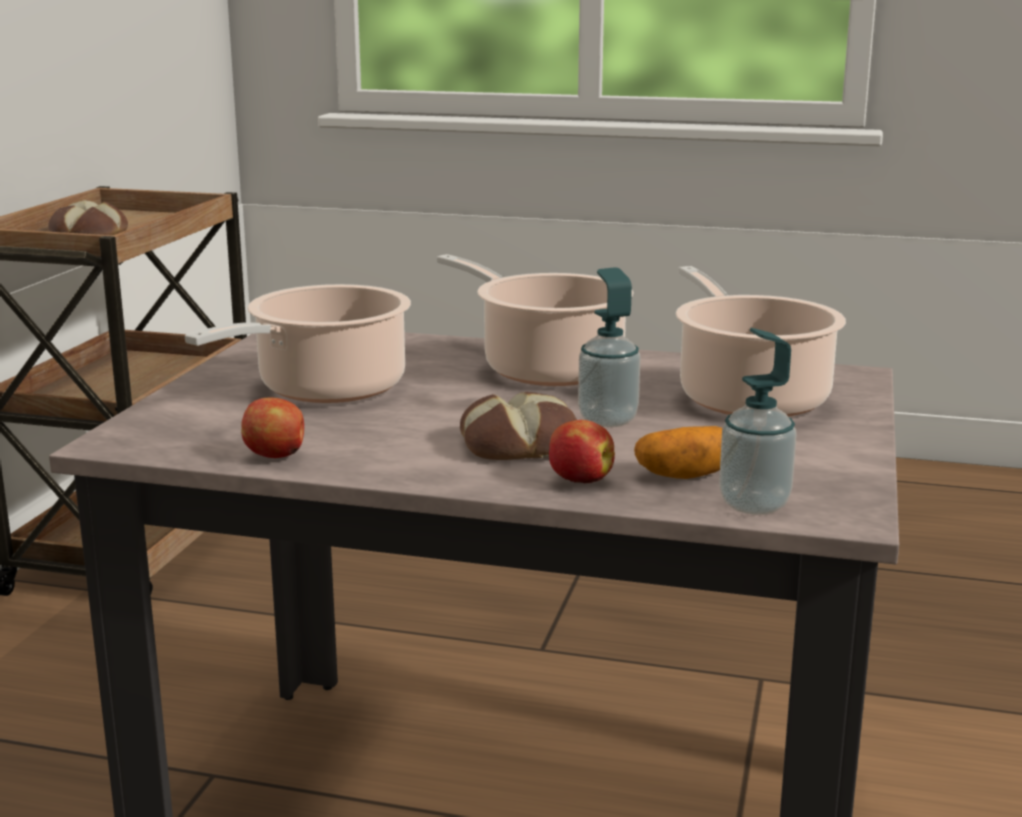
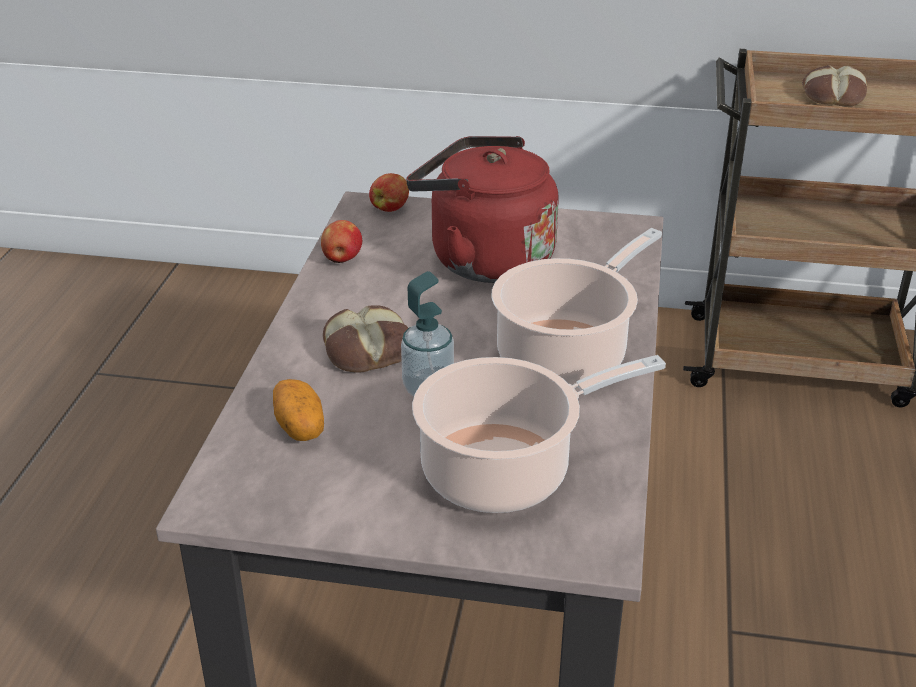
camera: 85 degrees right, 15 degrees up
cooking pot [185,284,411,403] -> red kettle [406,136,559,283]
apple [549,420,615,483] -> apple moved to [369,173,409,212]
soap dispenser [719,328,797,515] -> none

